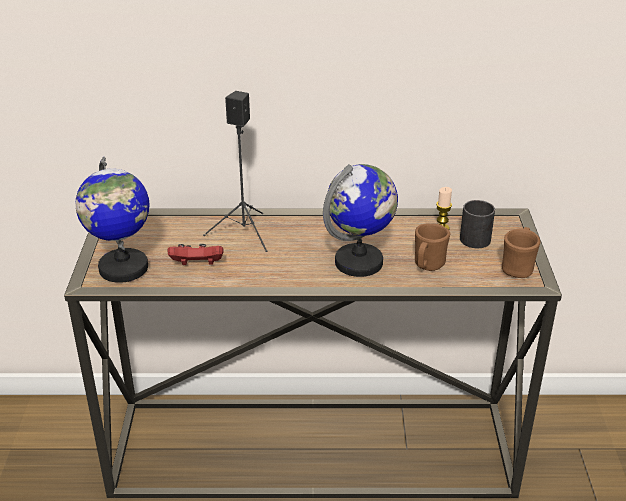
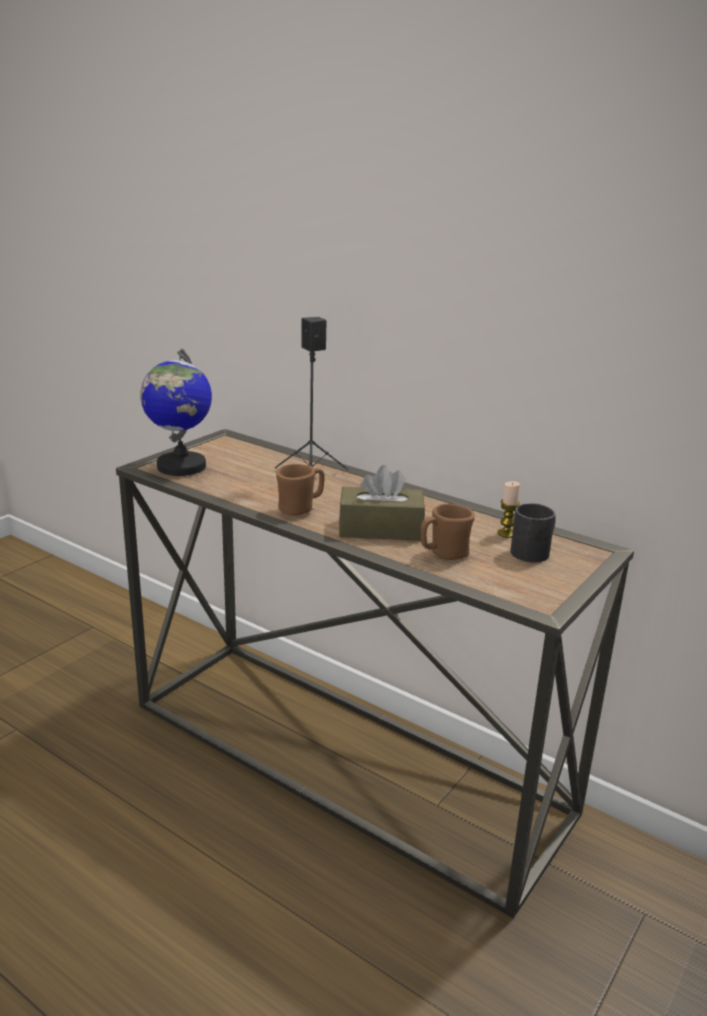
camera: 35 degrees right, 10 degrees down
red game controller [167,244,224,265] -> none
globe [323,164,398,277] -> brown tissue box [339,465,425,540]
brown mug [502,227,540,278] -> brown mug moved to [276,464,325,515]

